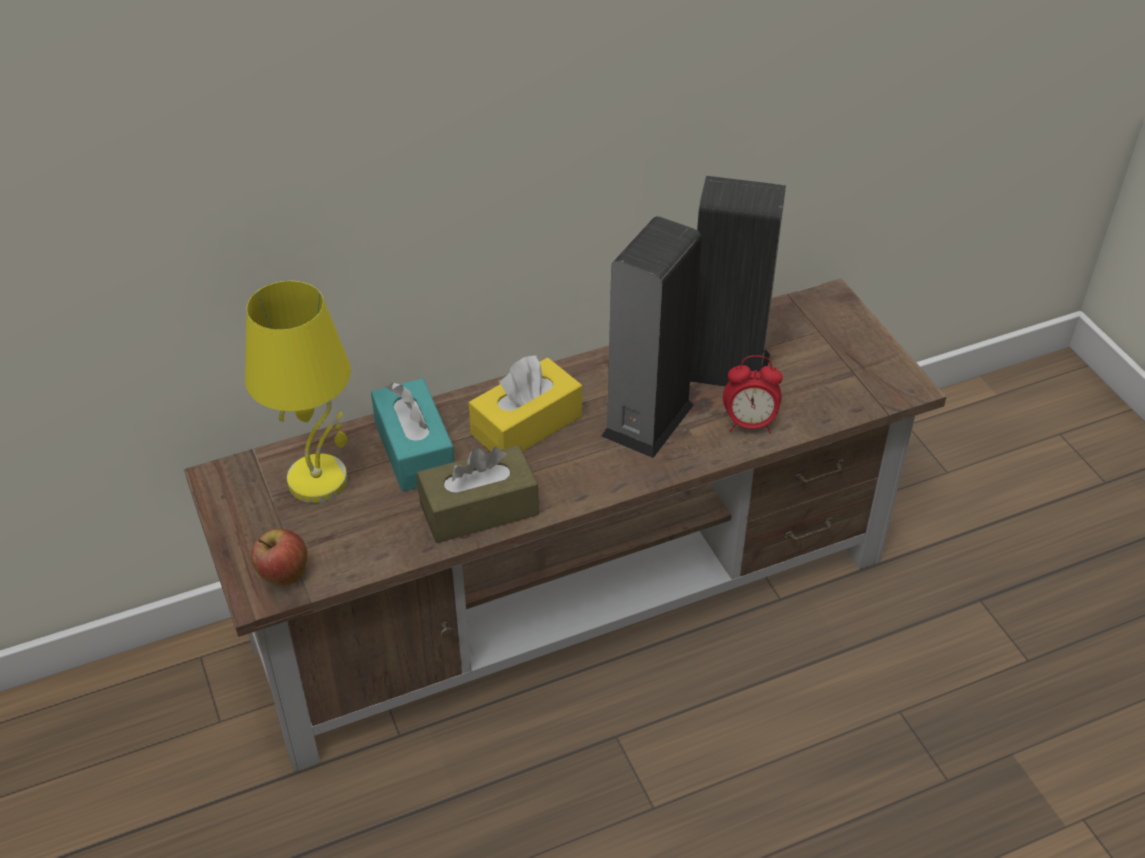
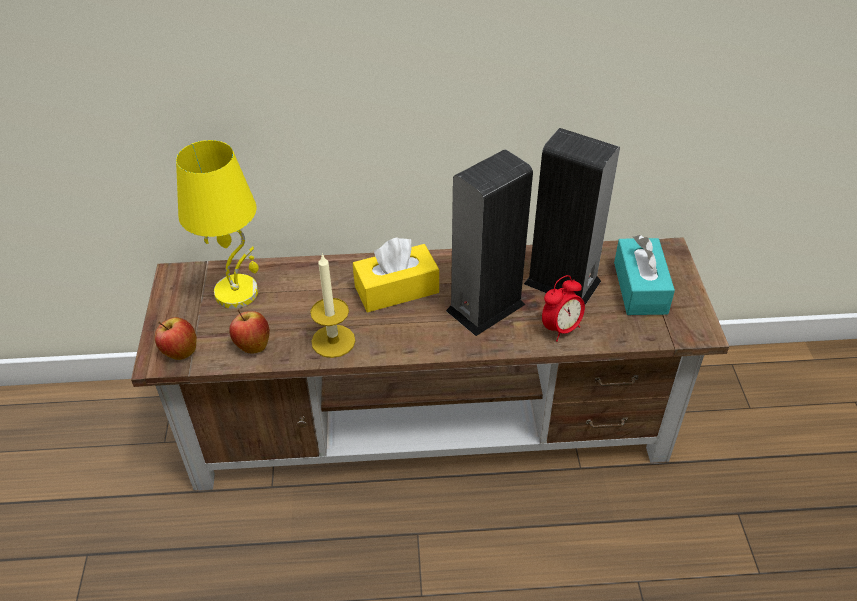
camera: 20 degrees right, 0 degrees up
turquoise tissue box [371,378,454,491] -> turquoise tissue box moved to [614,235,675,315]
brown tissue box [417,445,539,543] -> candle [310,253,355,358]
alarm clock [723,355,783,433] -> alarm clock turned 60 degrees counterclockwise [542,275,585,342]
none -> apple [229,309,270,353]

